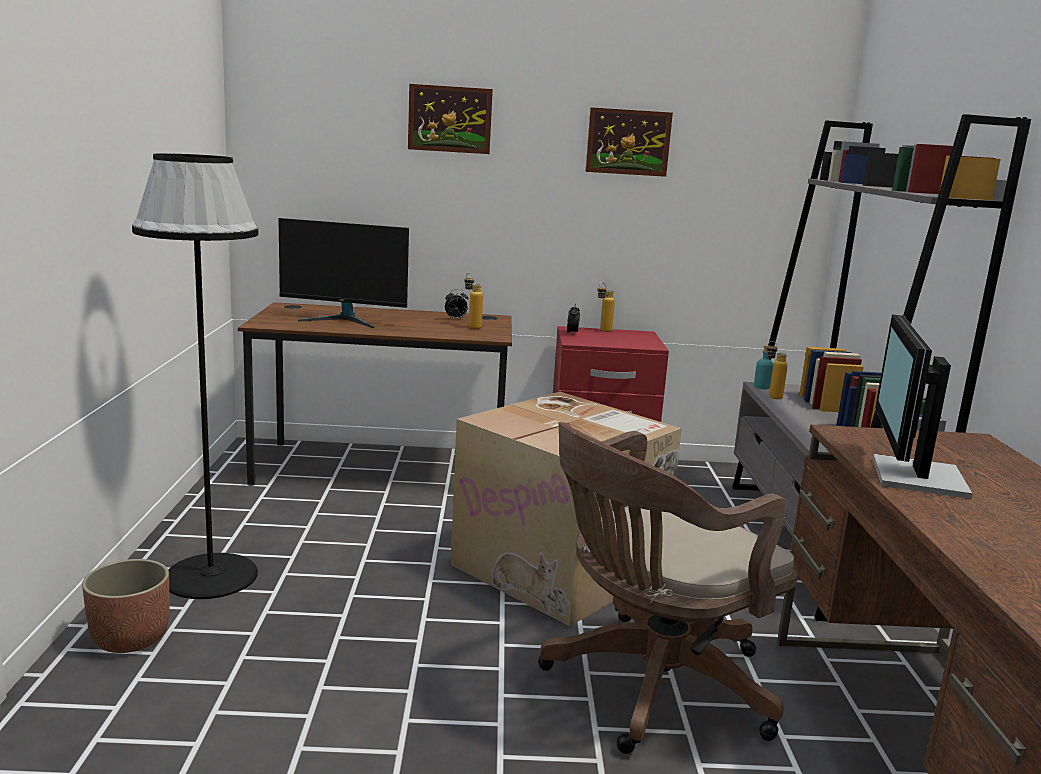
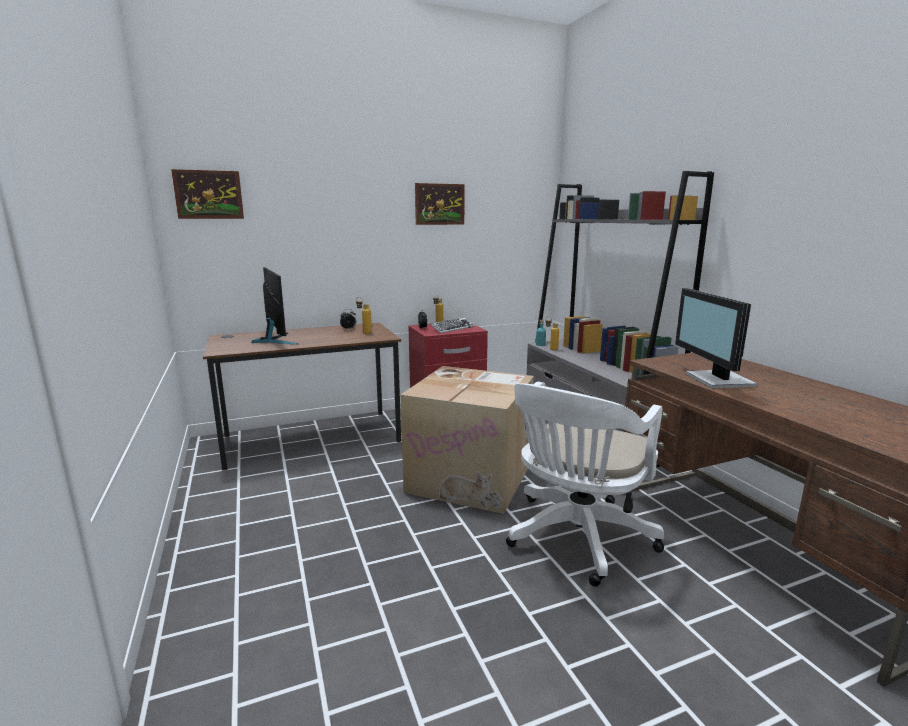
camera: 20 degrees left, 0 degrees up
planter [82,559,169,653] -> none
black floor lamp [132,153,258,599] -> none
monitor [278,218,409,328] -> monitor turned 105 degrees counterclockwise [252,267,298,345]
picture [408,84,493,154] -> picture moved to [171,169,244,219]
brown office chair [538,422,798,754] -> white office chair [506,382,664,587]
none -> keyboard [430,318,474,333]

